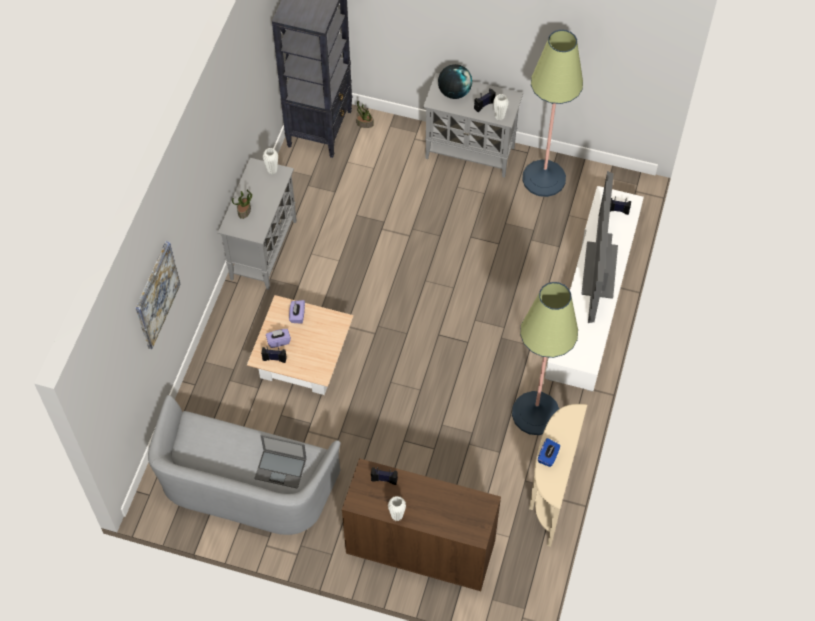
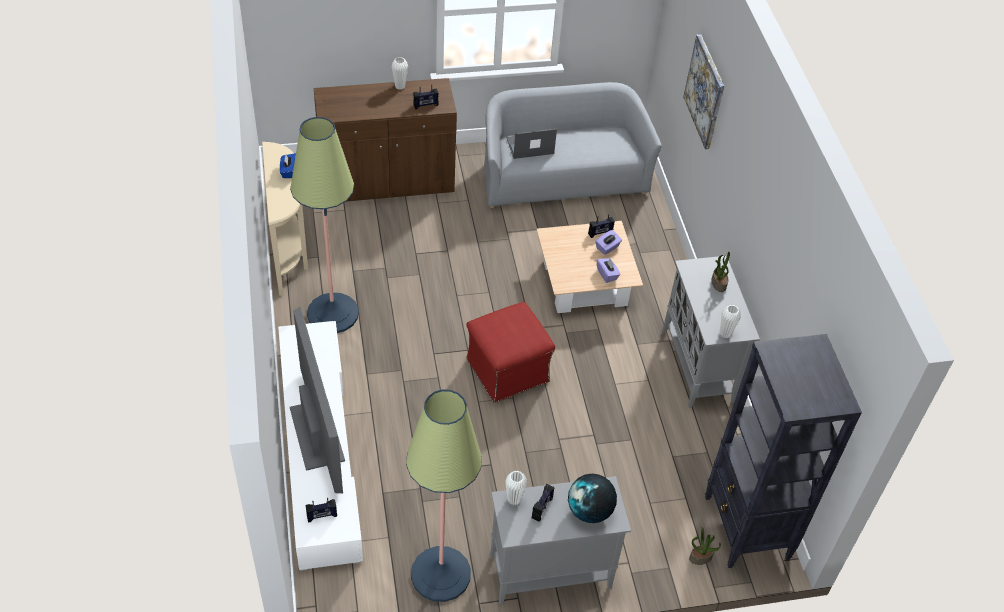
camera: 150 degrees right, 10 degrees down
none -> red ottoman [466,302,555,403]

